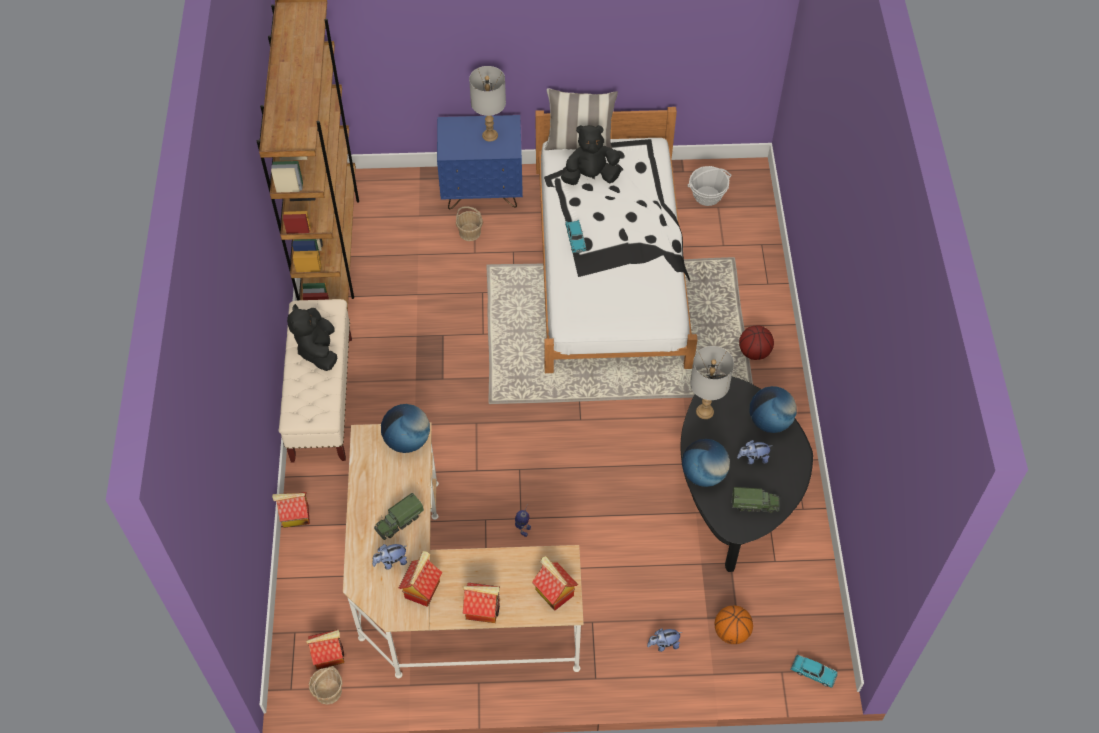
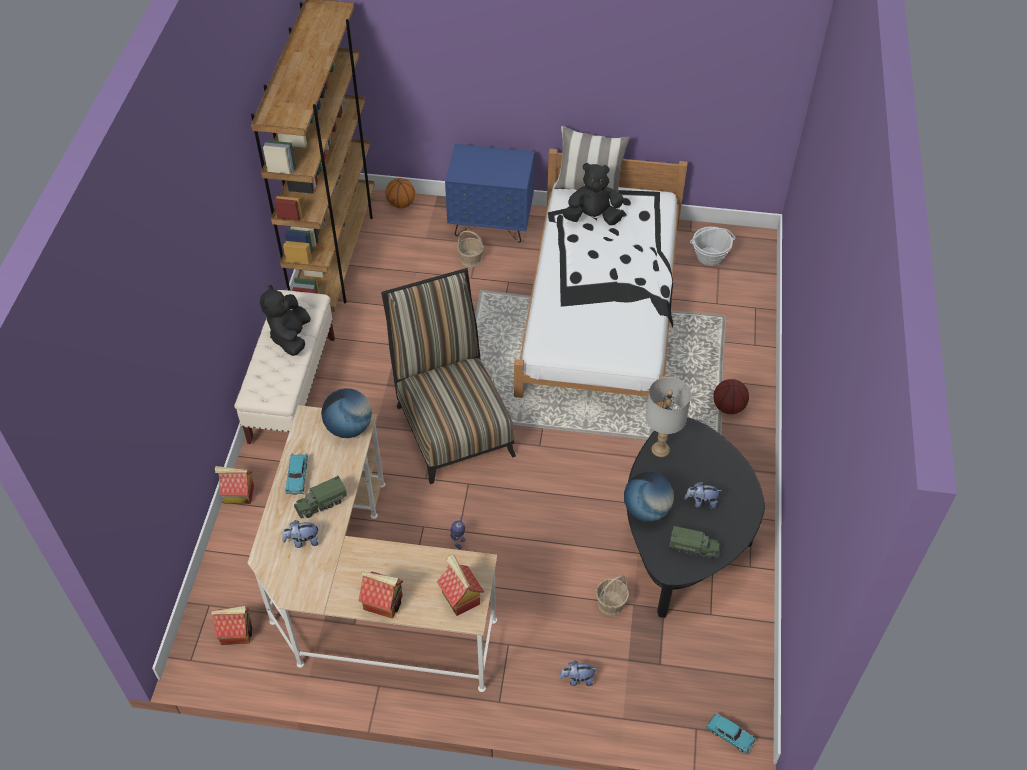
camera: 10 degrees right, 5 degrees down
basket [309,666,343,705] -> basket moved to [596,575,629,615]
toy house [399,551,442,607] -> none
grey table lamp [469,66,506,142] -> none
turquoise toy car [565,220,586,253] -> turquoise toy car moved to [285,453,308,494]
basketball [715,606,753,644] -> basketball moved to [385,178,415,209]
globe [749,386,797,433] -> none
none -> chair [381,268,516,484]

